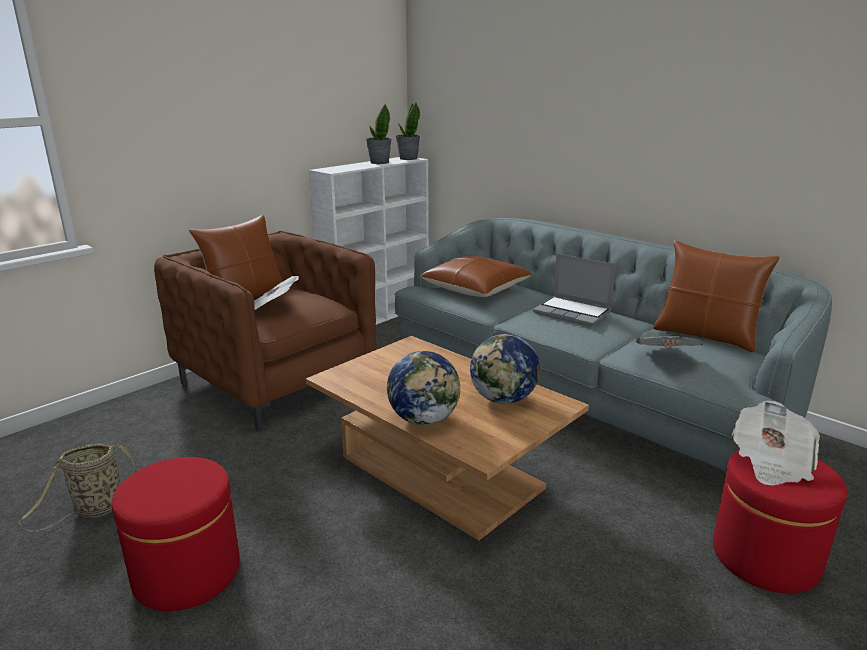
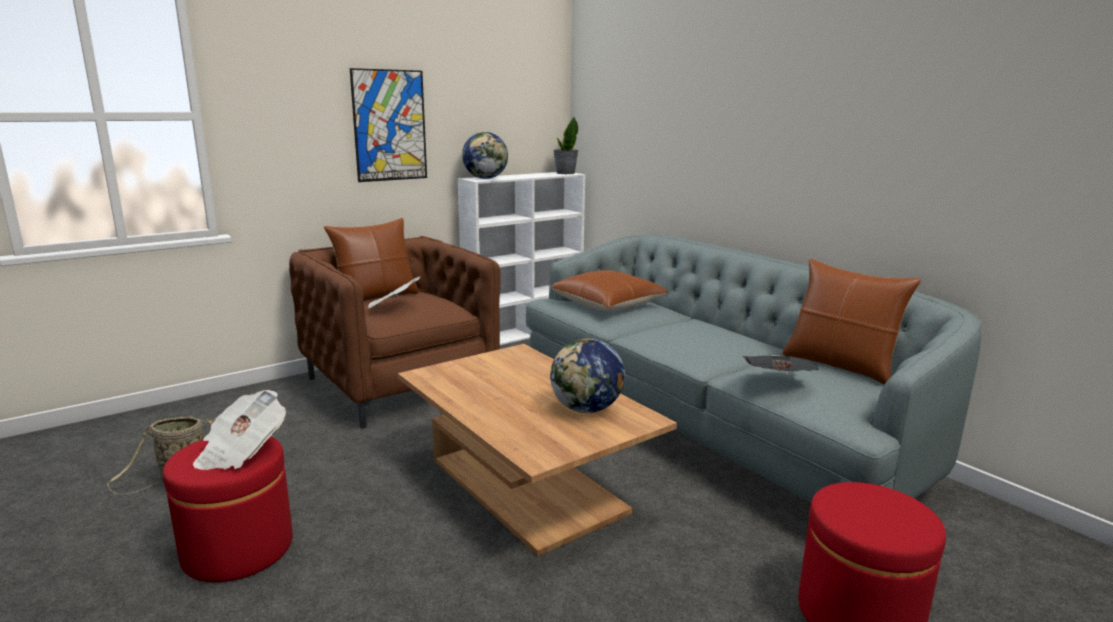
camera: 10 degrees right, 5 degrees down
potted plant [366,104,391,164] -> none
globe [387,351,460,425] -> globe moved to [462,132,508,179]
laptop [533,253,616,327] -> none
newspaper [732,401,820,485] -> newspaper moved to [193,390,286,470]
none -> picture [350,68,427,182]

